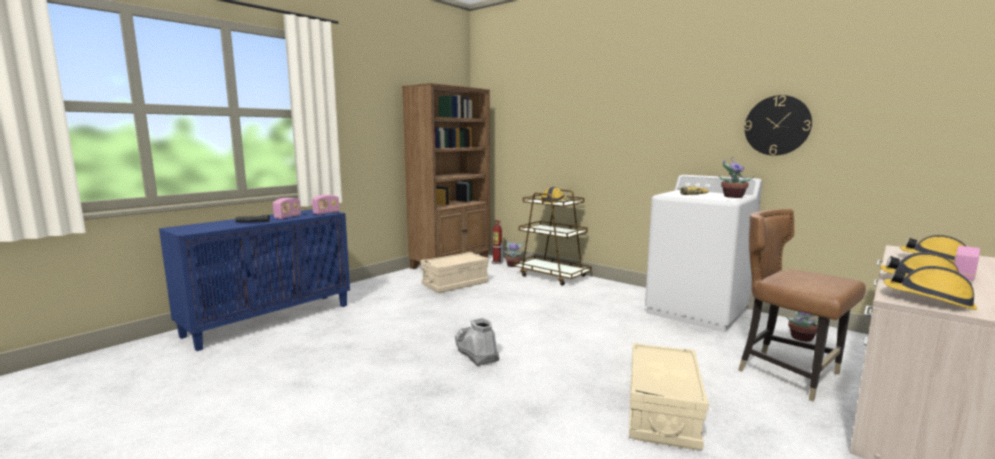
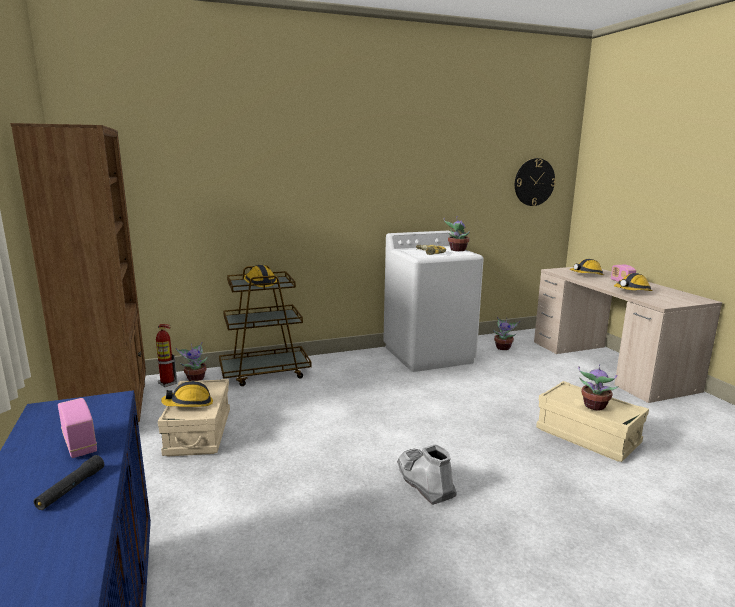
camera: 60 degrees left, 5 degrees up
radio [312,195,340,215] -> none
grey boot [455,318,499,366] -> grey boot turned 60 degrees clockwise [397,444,457,505]
brown chair [738,209,866,401] -> none
wall clock [744,95,812,156] -> wall clock moved to [515,158,556,206]
hard hat [883,266,977,310] -> hard hat moved to [161,381,213,407]
none -> potted plant [578,364,618,411]

